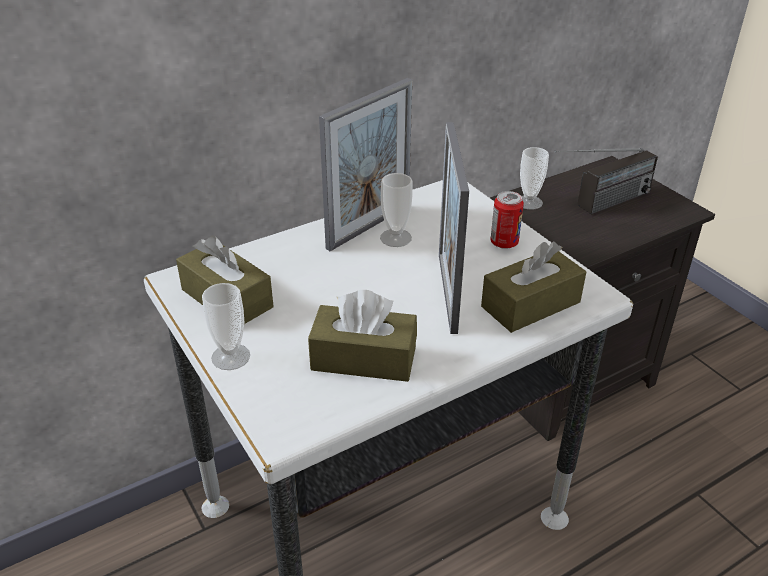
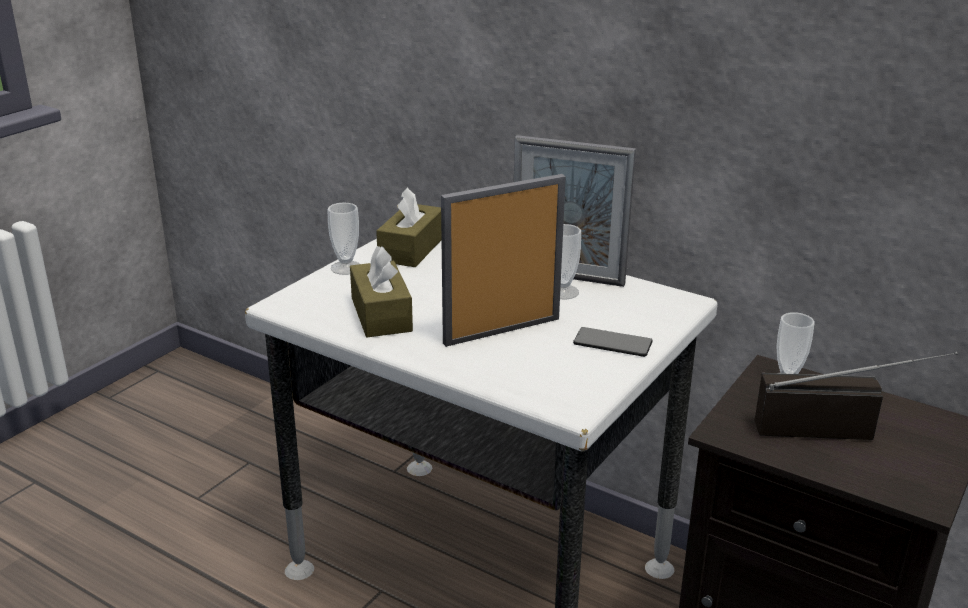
camera: 65 degrees right, 10 degrees down
brown tissue box [481,242,586,333] -> none
can [491,191,524,249] -> phone [573,327,653,357]
radio [554,148,658,215] -> radio turned 150 degrees clockwise [755,352,958,440]

